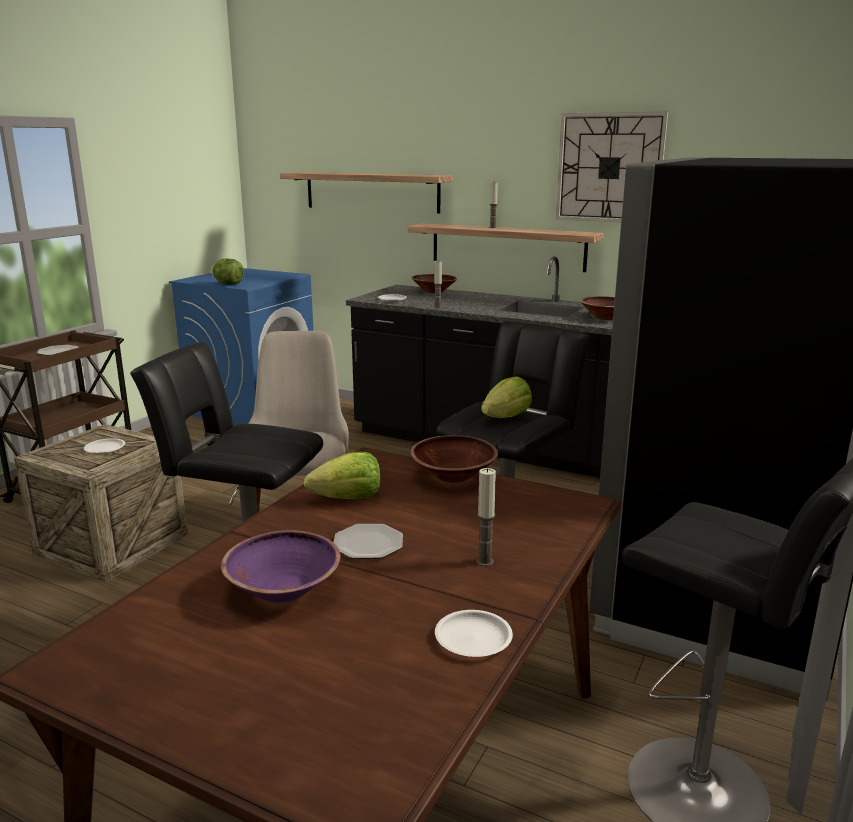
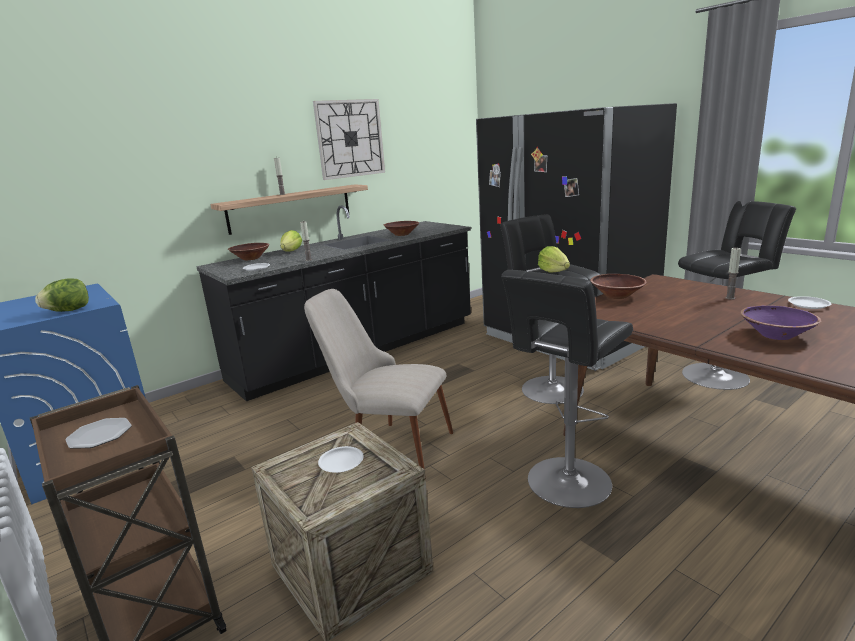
camera: 65 degrees left, 0 degrees up
shelf [280,172,453,214] -> none
lettuce [304,452,380,499] -> lettuce moved to [280,230,302,252]
plate [333,524,403,559] -> none

